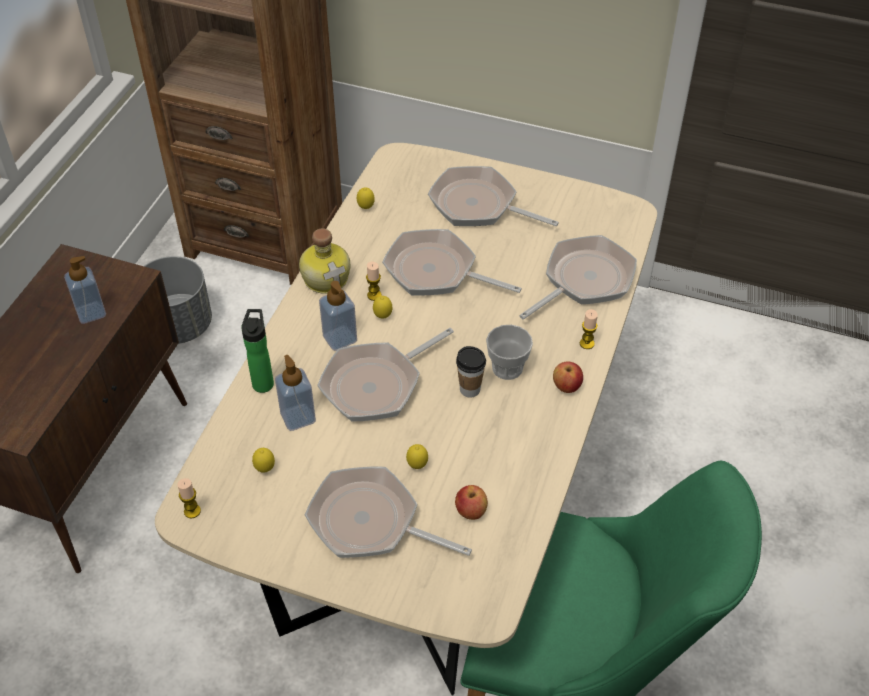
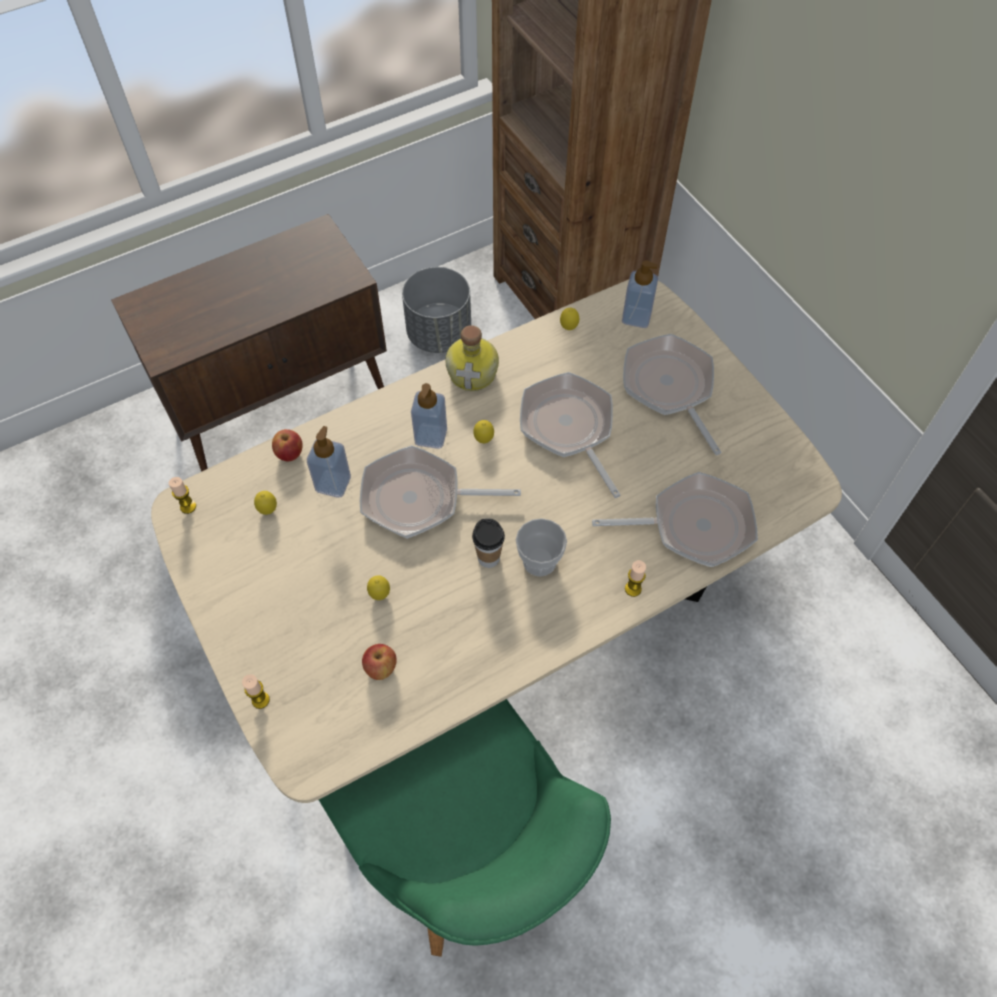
camera: 40 degrees right, 10 degrees up
soap dispenser [64,256,106,324] -> soap dispenser moved to [622,261,658,328]
bottle [241,309,274,393] -> none
frying pan [305,466,472,558] -> none
candle [366,262,382,301] -> candle moved to [242,674,270,709]
apple [553,362,583,393] -> apple moved to [272,429,303,461]

